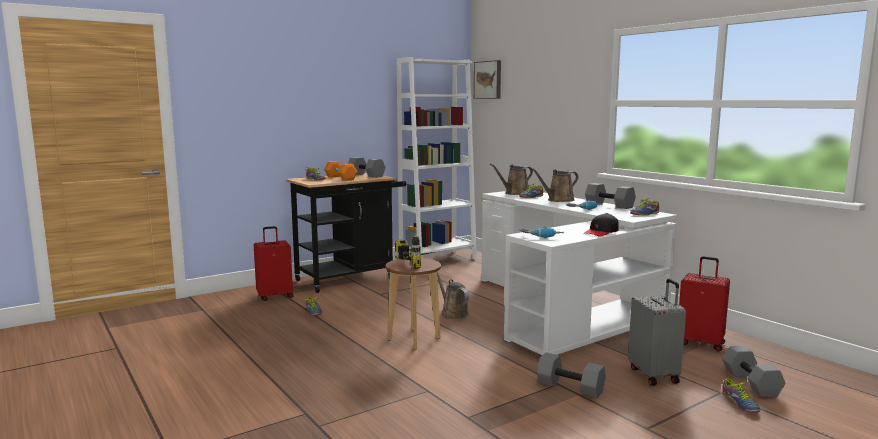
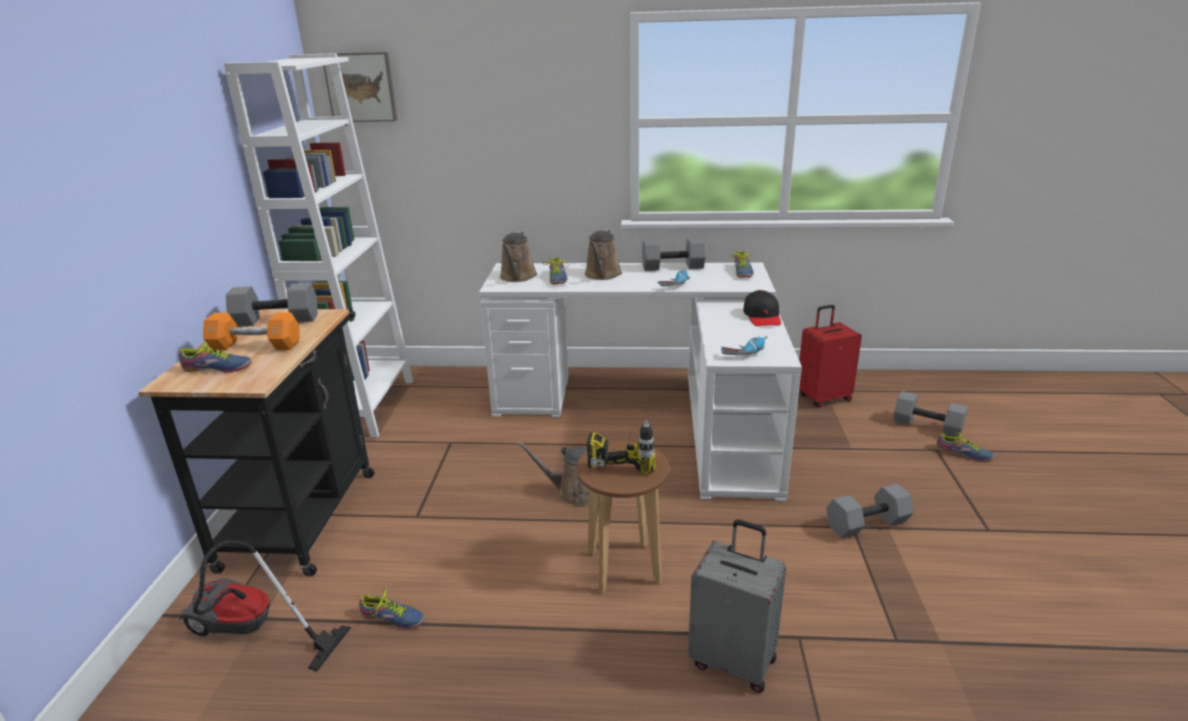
camera: 50 degrees left, 15 degrees up
red suitcase [254,226,294,301] -> vacuum cleaner [179,540,351,672]
grey suitcase [628,279,686,386] -> grey suitcase moved to [688,520,786,693]

